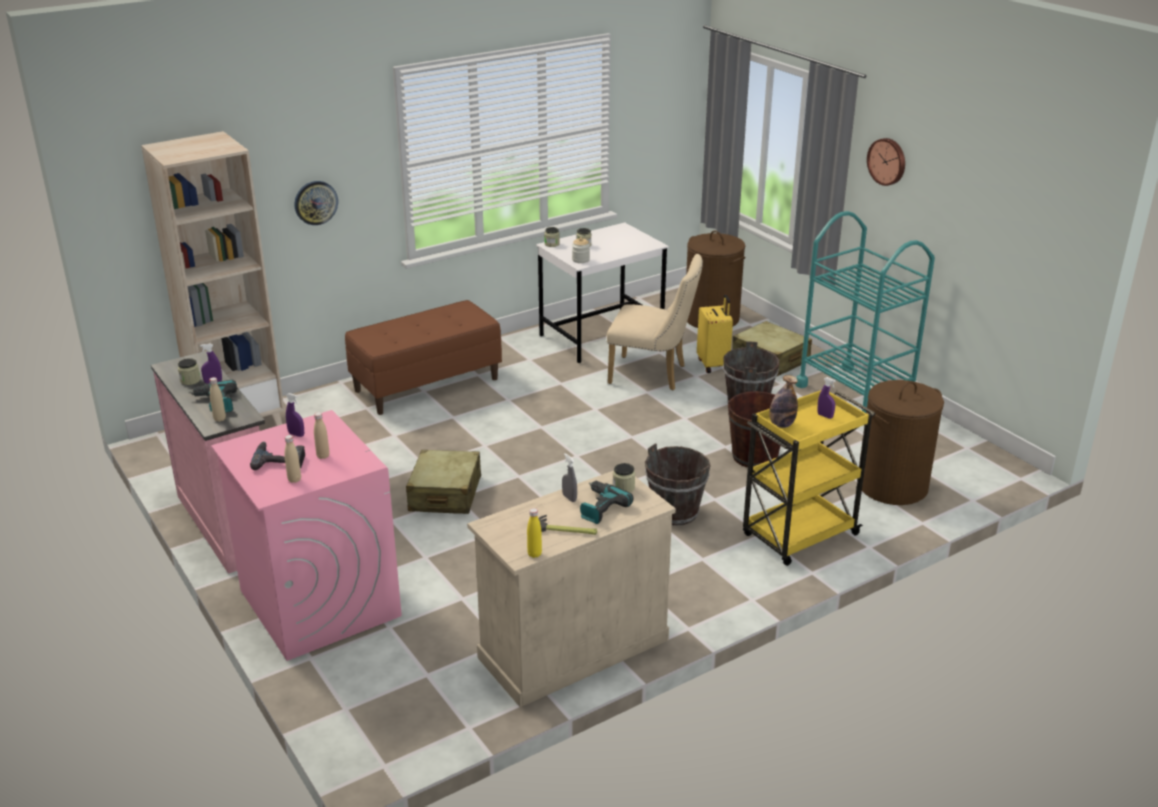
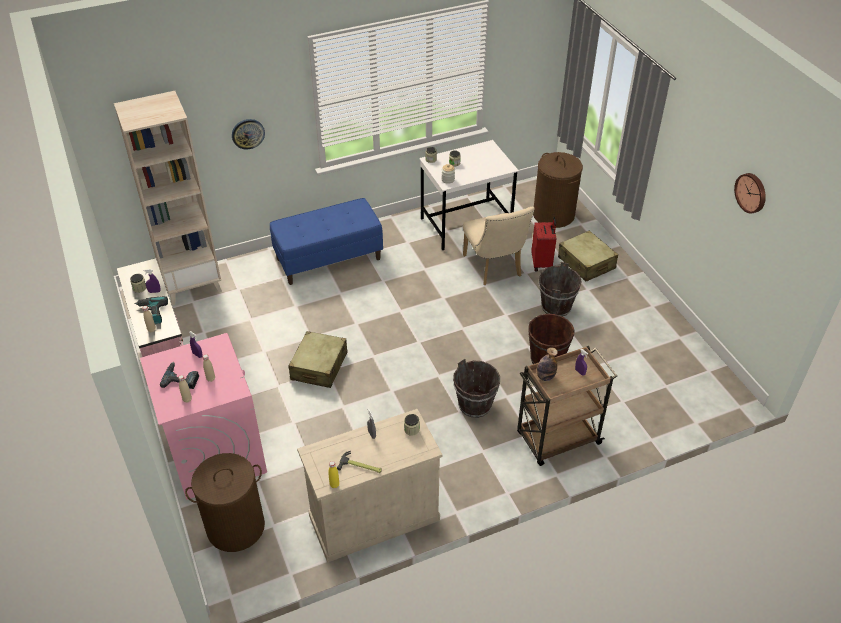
camera: 10 degrees right, 15 degrees up
brown bench [345,300,502,415] -> blue bench [270,198,383,285]
power drill [580,481,634,524] -> none
beige chair [607,254,703,390] -> beige chair turned 45 degrees clockwise [463,207,535,285]
yellow suitcase [697,294,733,373] -> red suitcase [531,217,556,272]
yellow cart [743,390,875,566] -> brown cart [517,346,617,466]
turquoise cart [795,211,935,413] -> none
brown laundry basket [857,380,944,505] -> brown laundry basket moved to [185,453,265,552]
wall clock [867,138,905,186] -> wall clock moved to [734,173,766,213]

